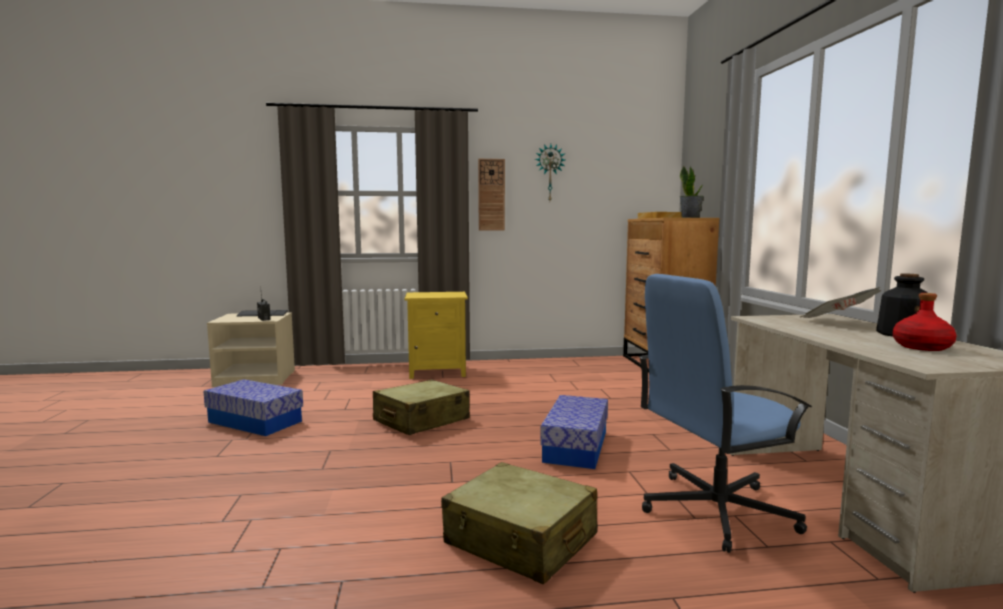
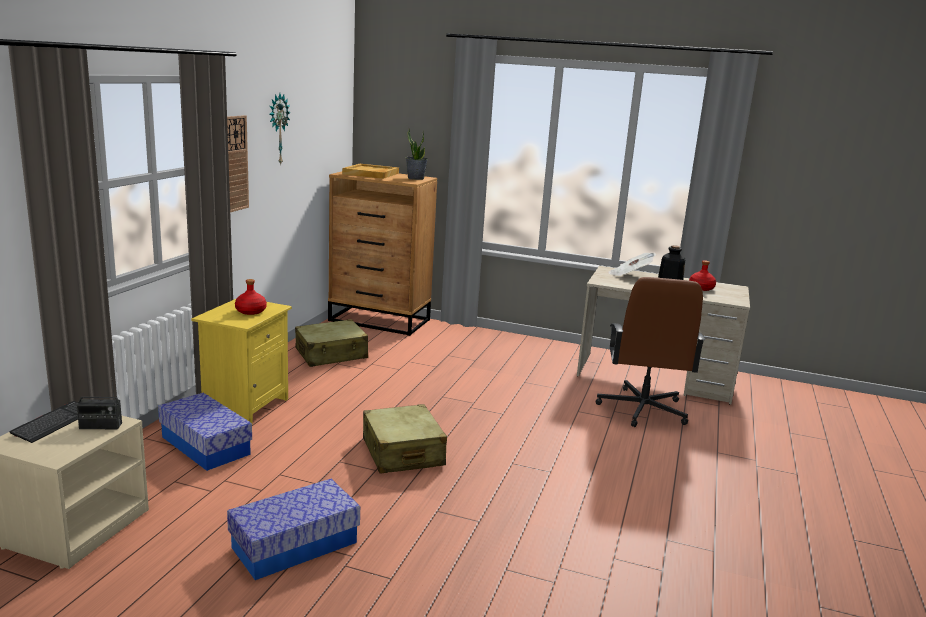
camera: 65 degrees left, 10 degrees up
beige suitcase [441,462,597,585] -> beige suitcase moved to [295,319,368,367]
storage box [540,395,608,469] -> storage box moved to [158,393,252,471]
blue office chair [639,274,812,553] -> brown office chair [596,277,705,427]
none -> red bottle [235,279,267,315]

